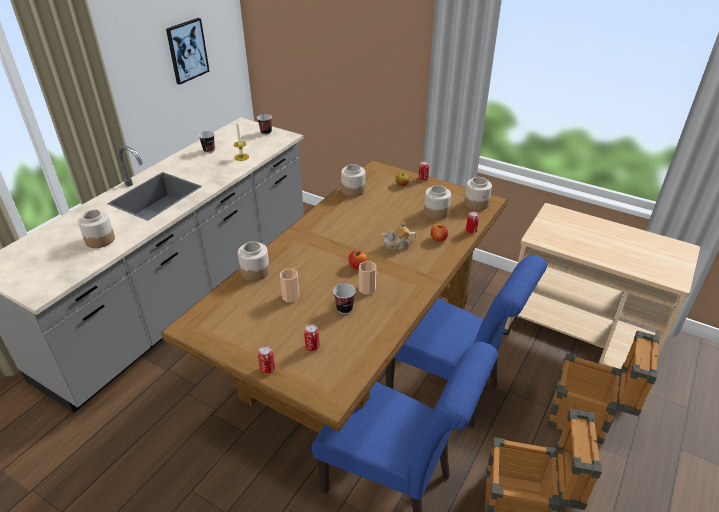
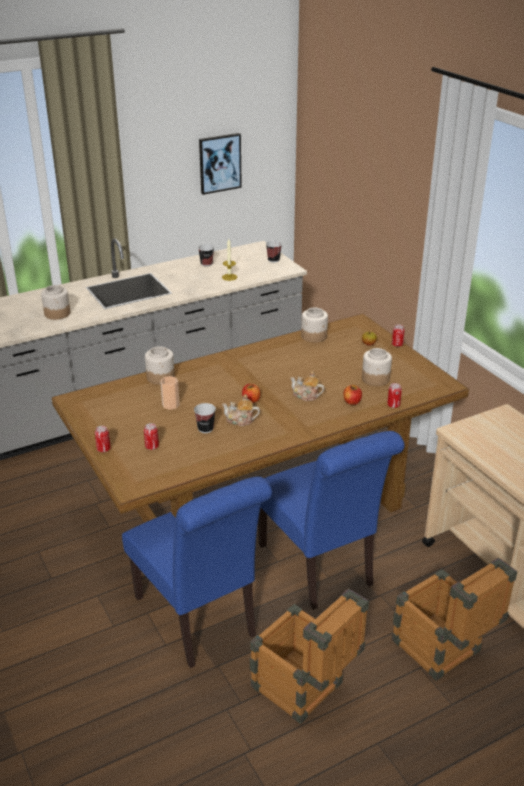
camera: 30 degrees right, 5 degrees down
cup [359,261,376,295] -> teapot [222,394,260,426]
jar [464,177,492,210] -> none

